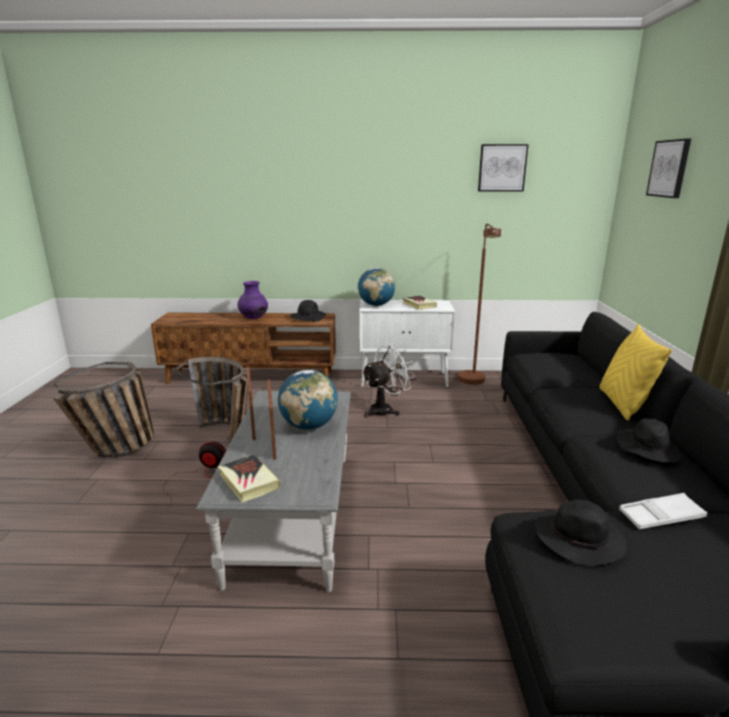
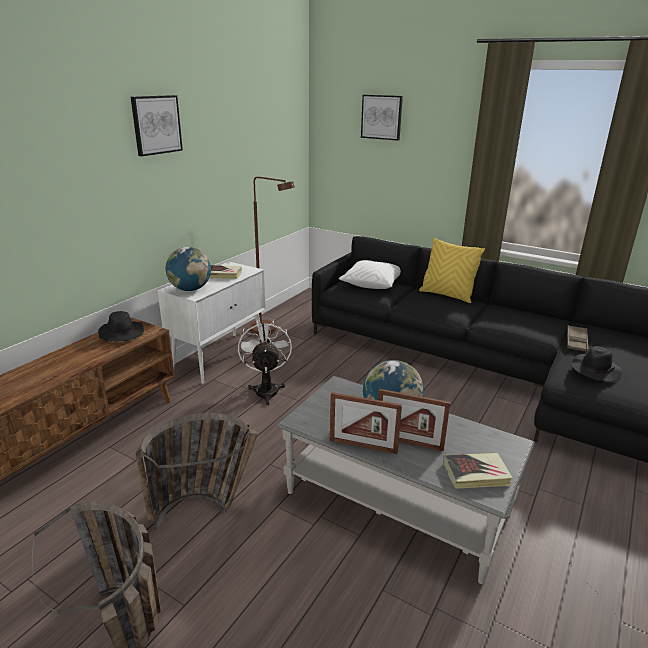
camera: 60 degrees left, 5 degrees up
fan [164,442,226,509] -> none
purple vase [237,281,268,319] -> none
picture [478,144,528,191] -> picture moved to [131,95,183,156]
black hat [616,418,682,462] -> none
white tray [619,493,707,529] -> brown tray [567,325,588,352]
none -> white pillow [339,260,401,289]

